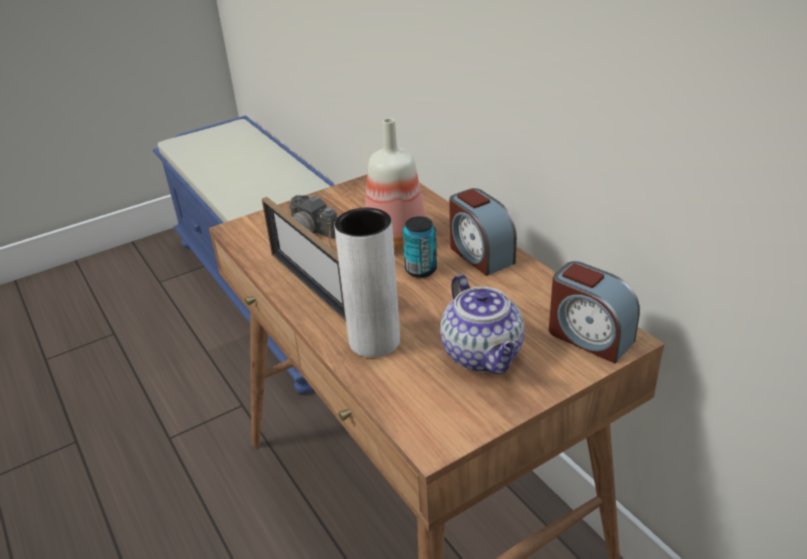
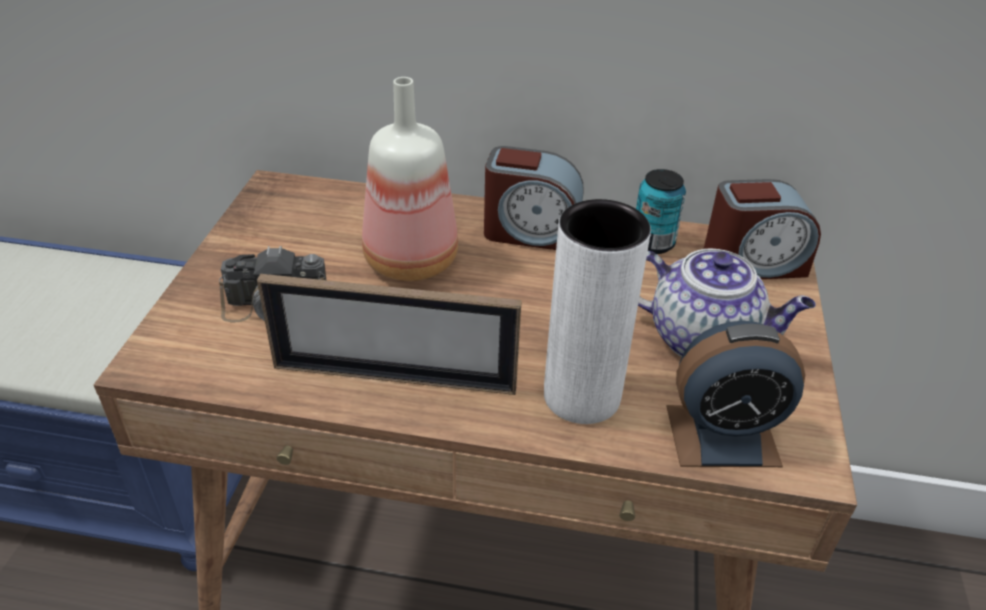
camera: 50 degrees left, 5 degrees up
can [403,216,437,278] -> can moved to [636,169,686,254]
none -> alarm clock [667,321,805,467]

